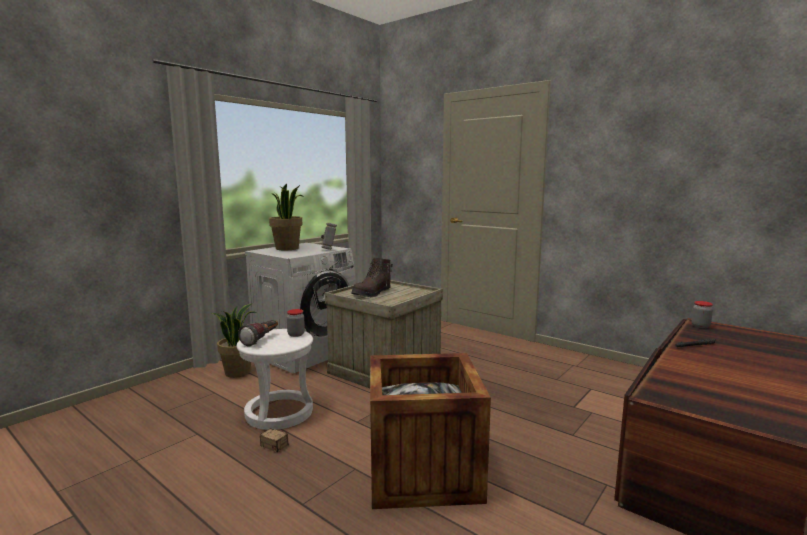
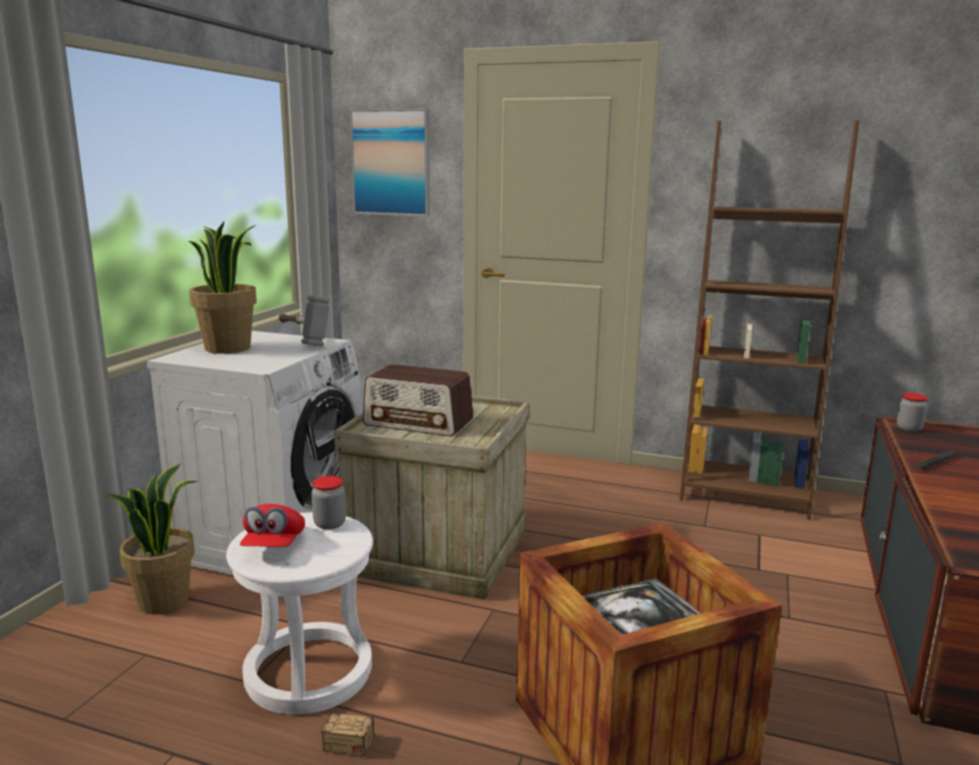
camera: 20 degrees left, 5 degrees up
flashlight [238,320,278,346] -> red cap [240,504,305,547]
brown boot [352,258,393,297] -> radio [363,364,473,436]
none -> picture [350,109,430,217]
none -> brown bookcase [680,120,860,520]

